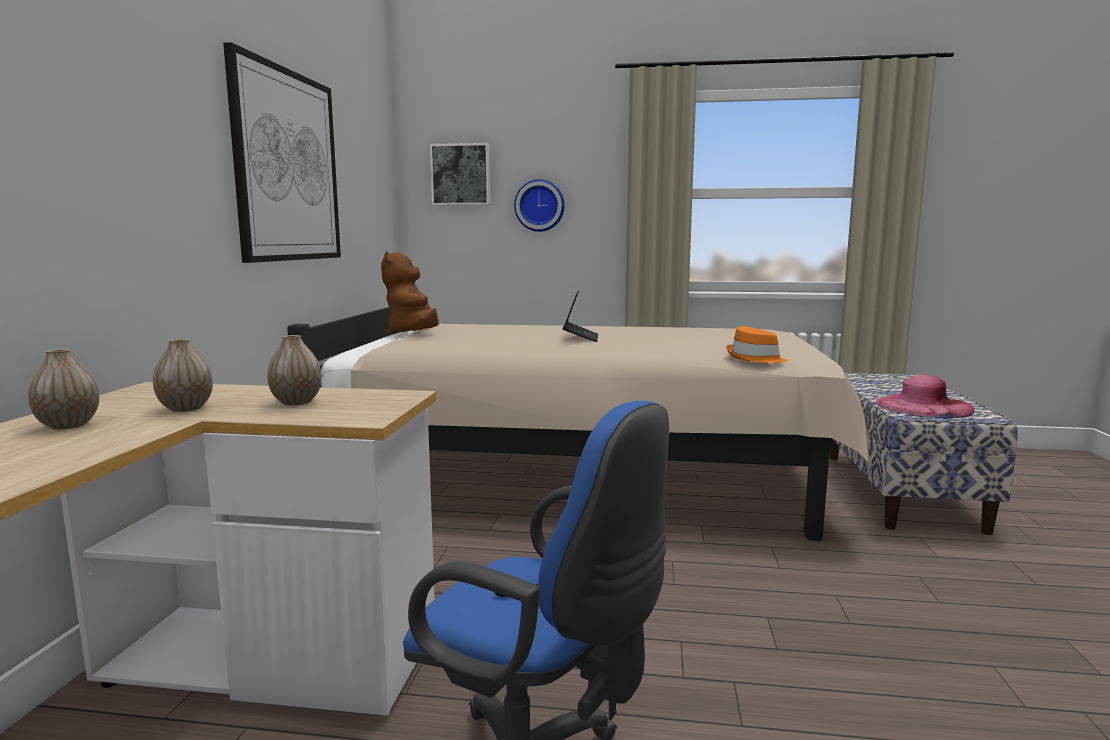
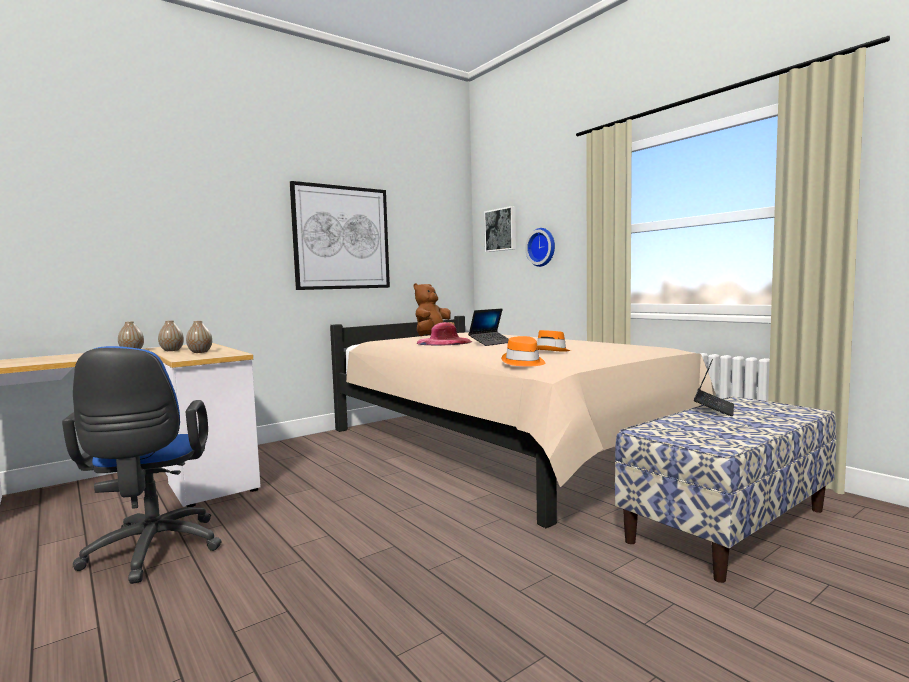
camera: 45 degrees right, 5 degrees down
pink hat [875,374,974,418] -> pink hat moved to [417,322,472,346]
none -> orange hat [537,330,571,352]
none -> laptop [694,359,734,416]

